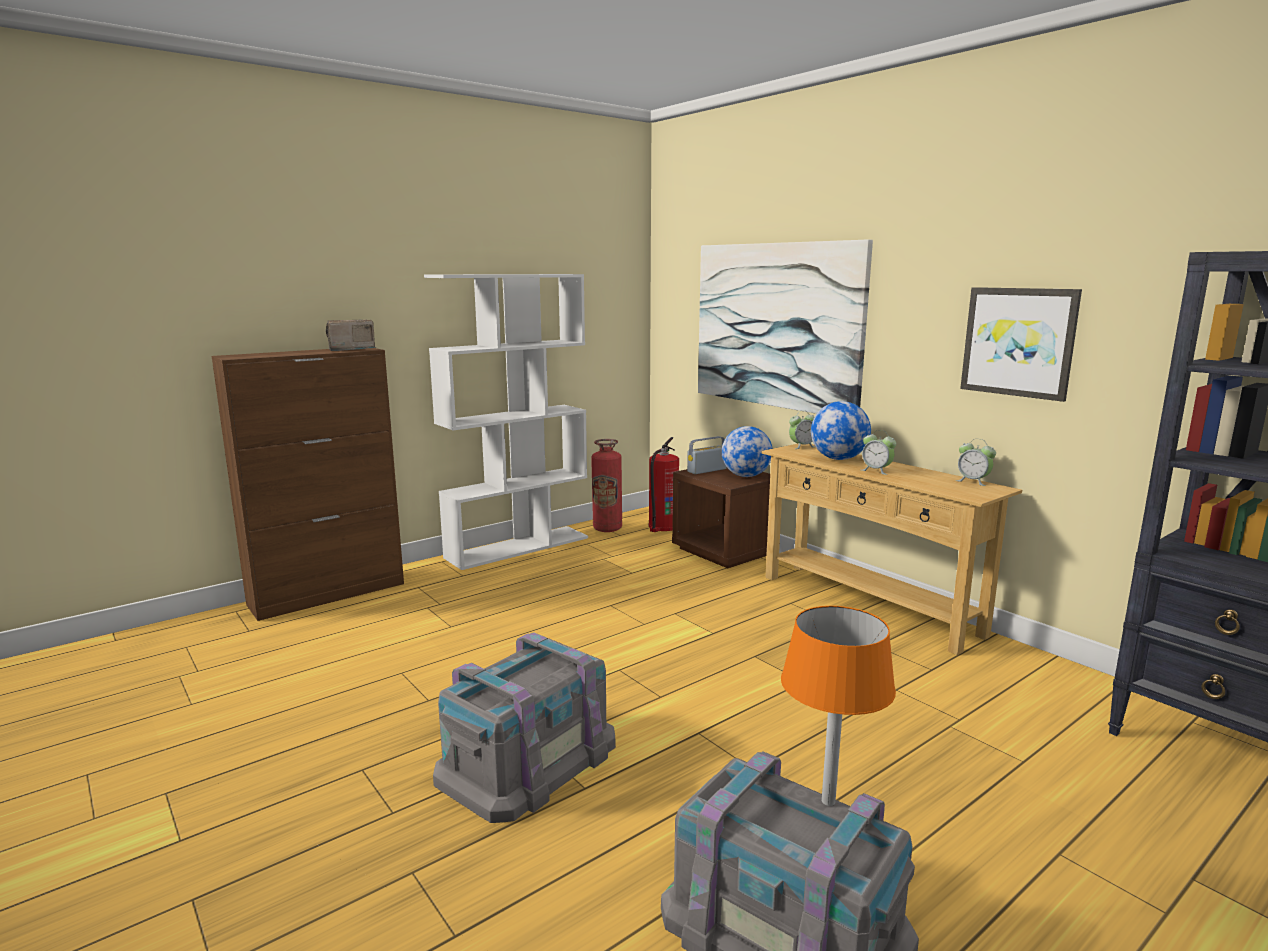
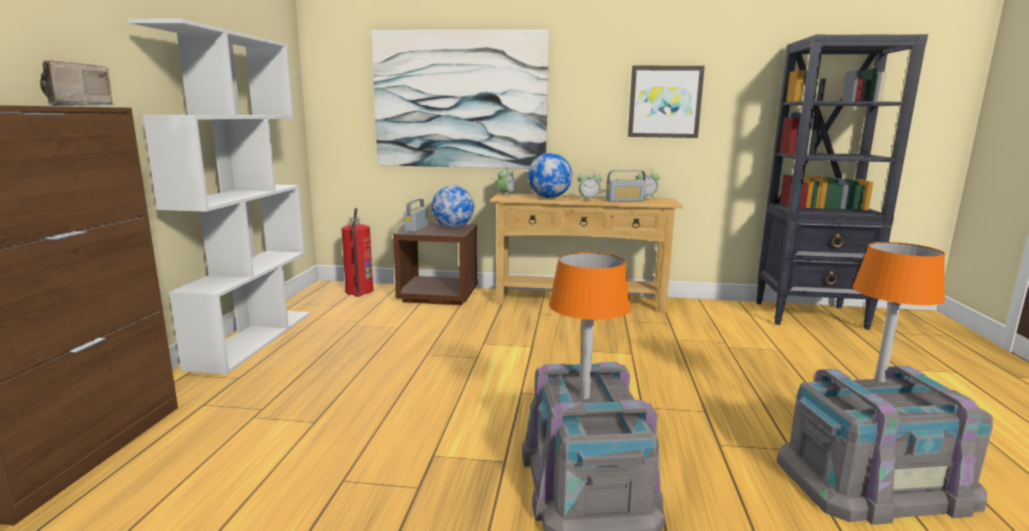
camera: 45 degrees left, 0 degrees up
fire extinguisher [591,439,622,532] -> none
none -> orange table lamp [549,252,631,399]
none -> radio [606,170,646,202]

